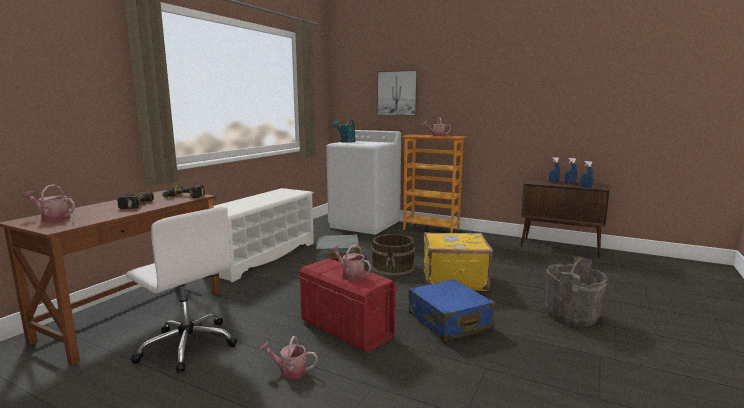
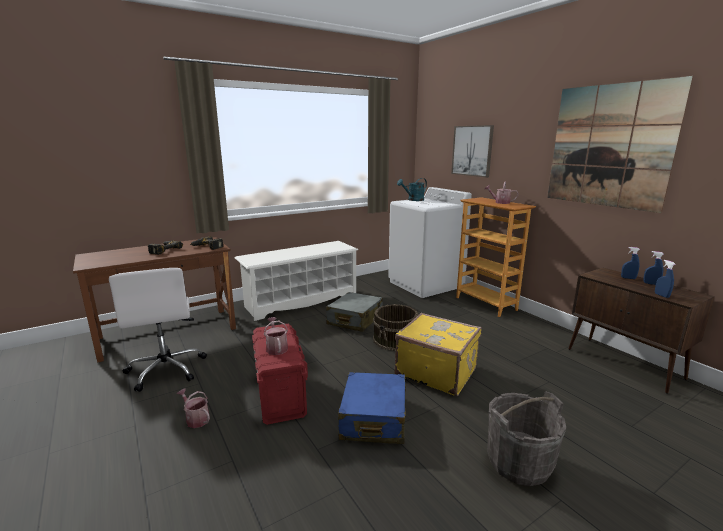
camera: 30 degrees right, 5 degrees up
watering can [23,184,75,222] -> none
none -> picture [547,76,694,213]

